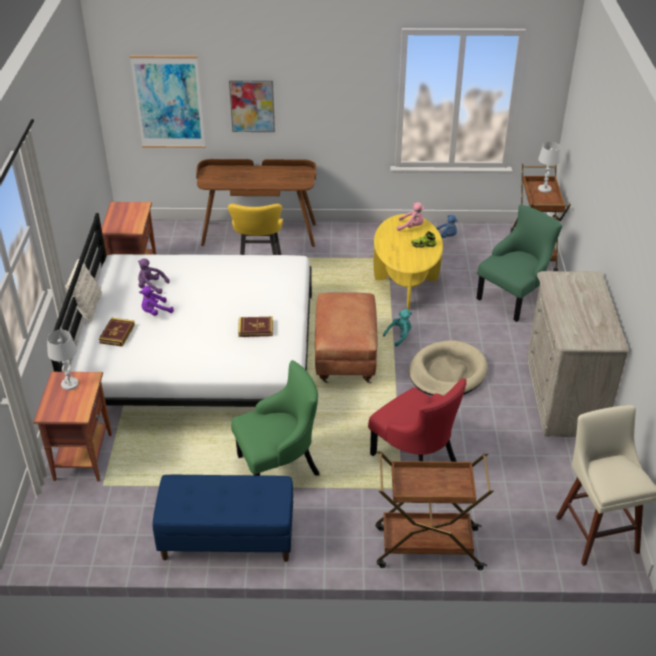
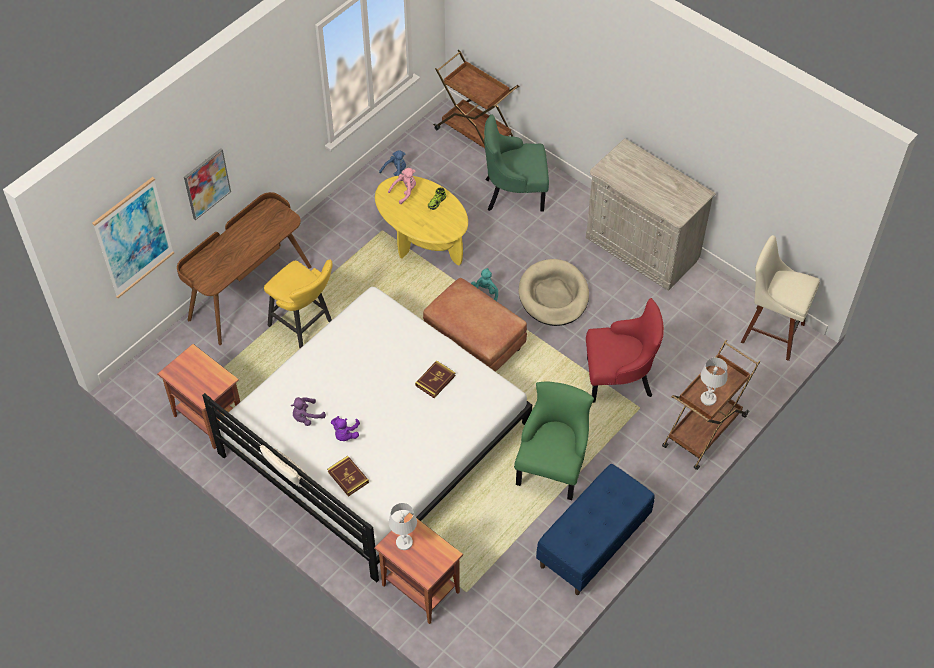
camera: 50 degrees left, 15 degrees up
green chair [477,205,562,322] -> green chair turned 90 degrees counterclockwise [484,114,549,212]
white table lamp [538,142,561,193] -> white table lamp moved to [701,358,727,406]

